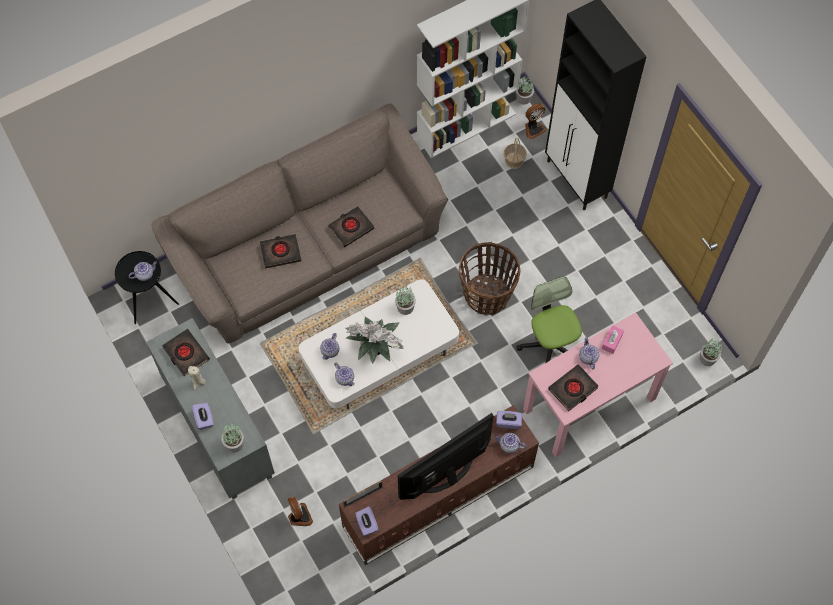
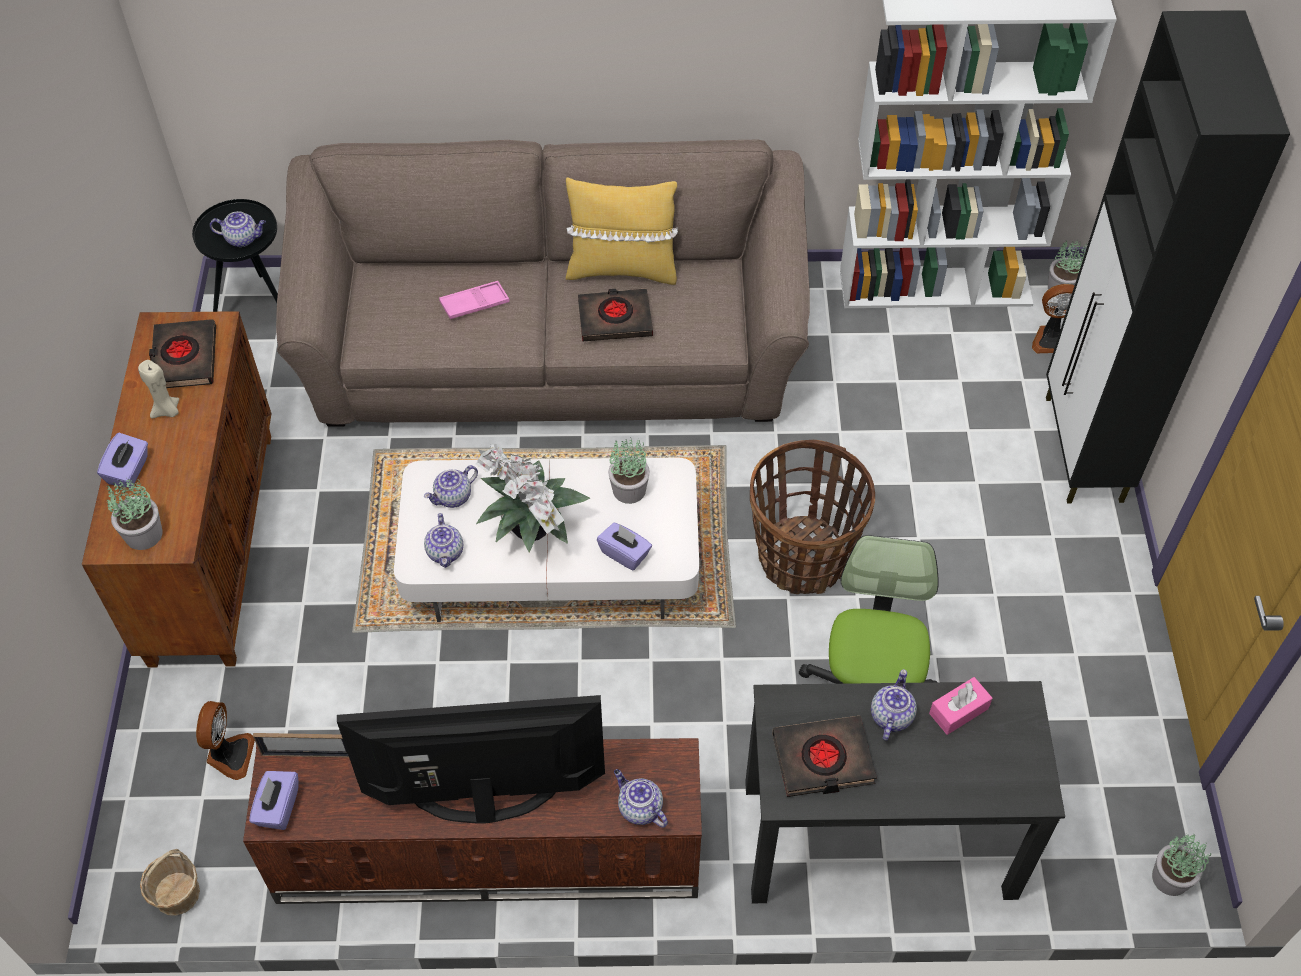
camera: 30 degrees right, 10 degrees down
grey cabinet [146,318,275,499] -> brown cabinet [82,311,272,668]
black book [260,234,302,268] -> pink tray [439,281,510,319]
purple tissue box [496,411,522,429] -> purple tissue box moved to [597,523,652,571]
basket [504,138,527,169] -> basket moved to [140,849,200,916]
pink desk [523,312,673,458] -> black desk [745,681,1065,903]
none -> yellow pillow [566,177,678,285]

